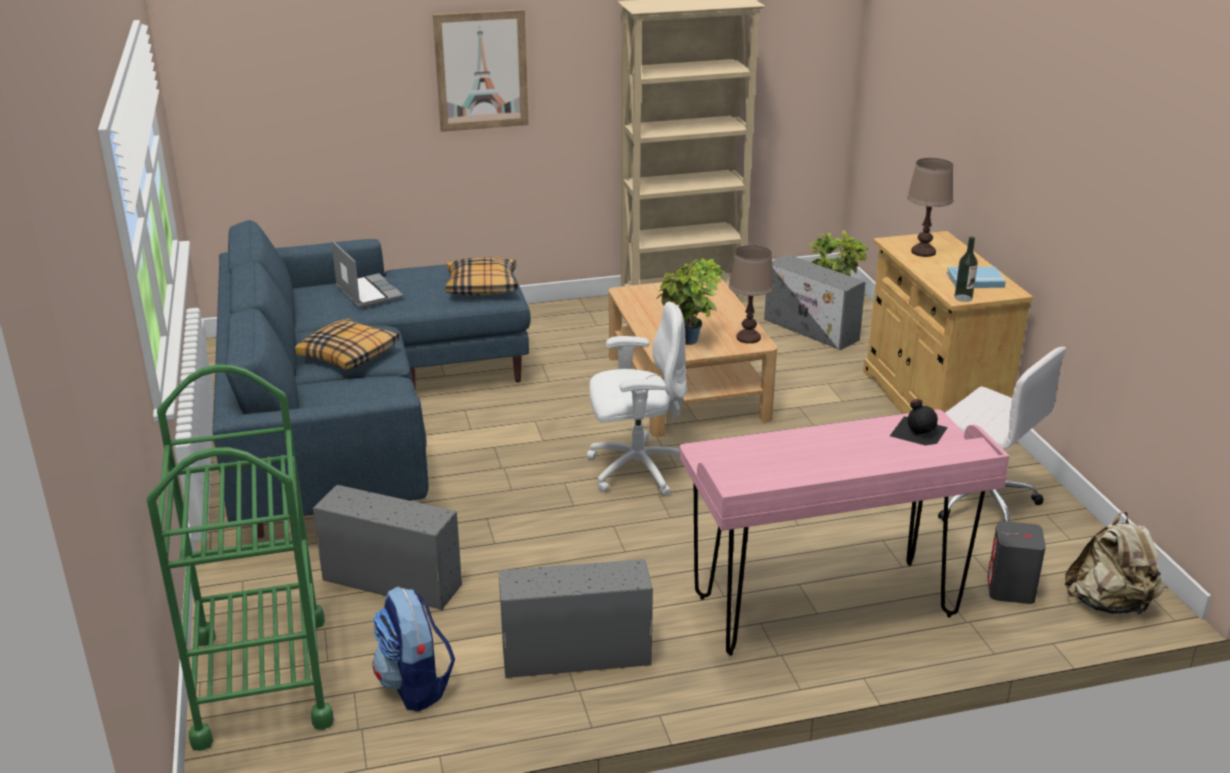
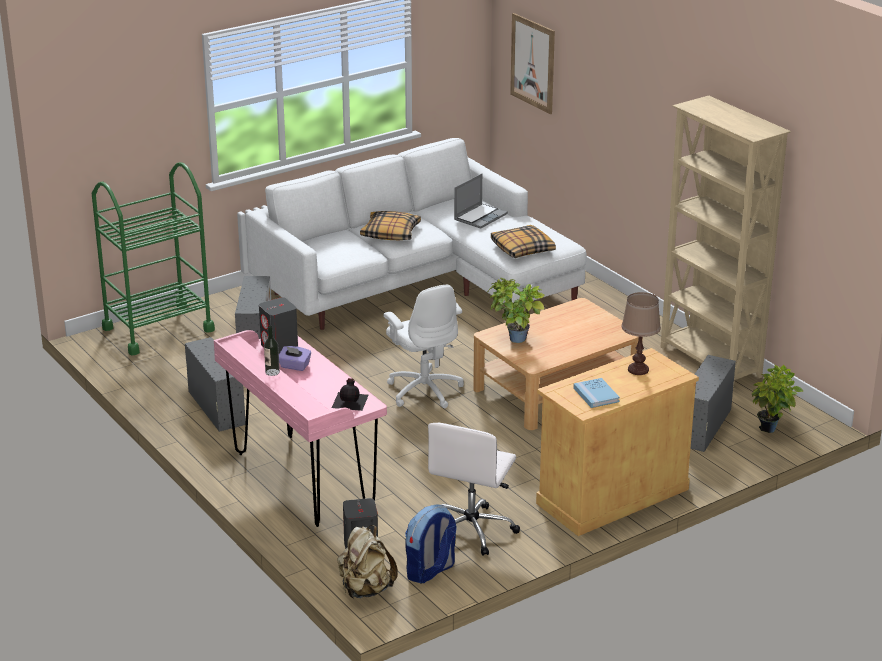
camera: 70 degrees right, 0 degrees up
blue sofa [212,220,531,538] -> white sofa [245,138,587,330]
backpack [372,586,455,712] -> backpack moved to [405,504,457,584]
picture [433,10,529,132] -> picture moved to [510,13,555,114]
brown table lamp [729,245,774,344] -> none
bottle [954,237,978,302] -> bottle moved to [264,326,280,376]
none -> grey speaker [259,297,298,354]
none -> purple tissue box [279,346,311,371]

